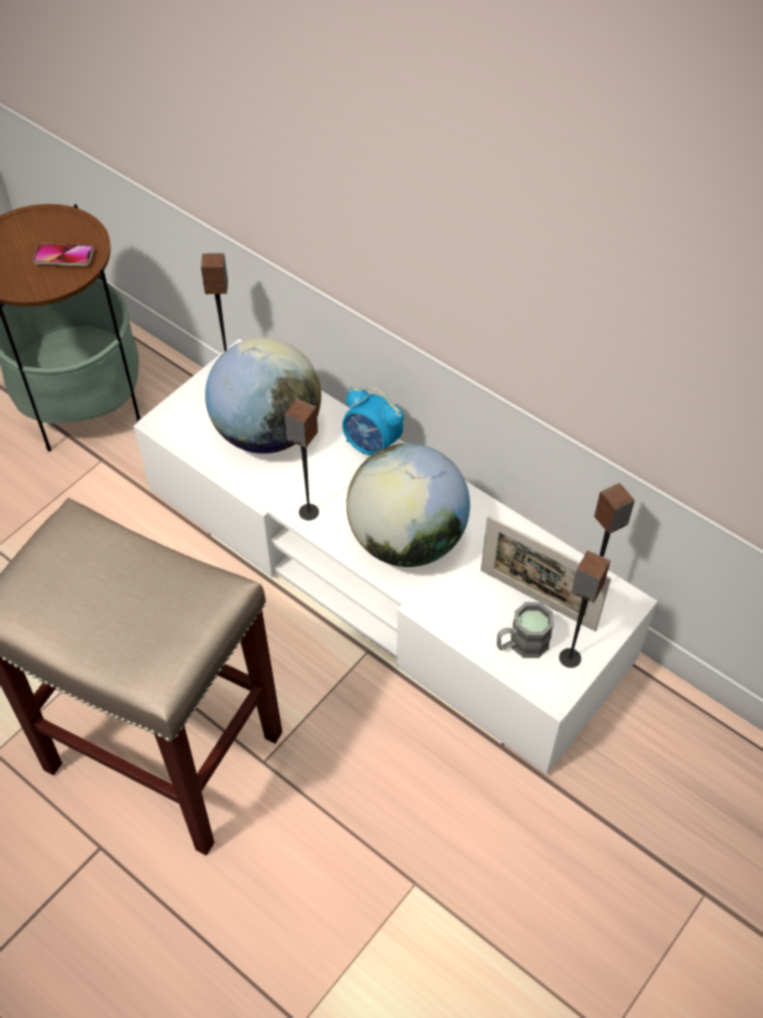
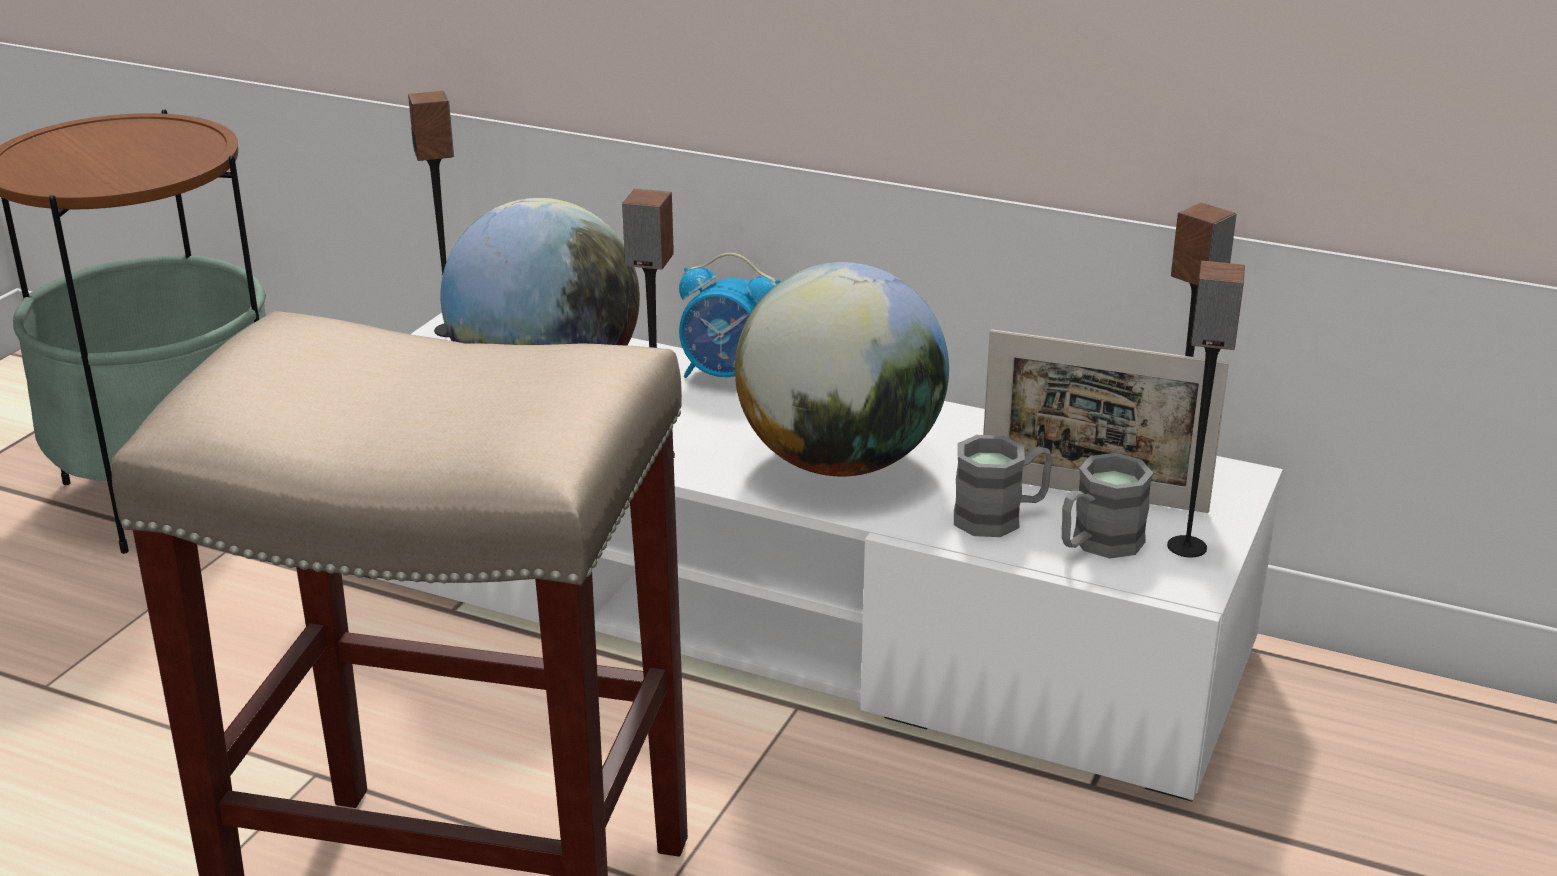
camera: 15 degrees left, 25 degrees down
phone [33,243,94,266] -> none
none -> grey mug [954,435,1053,537]

